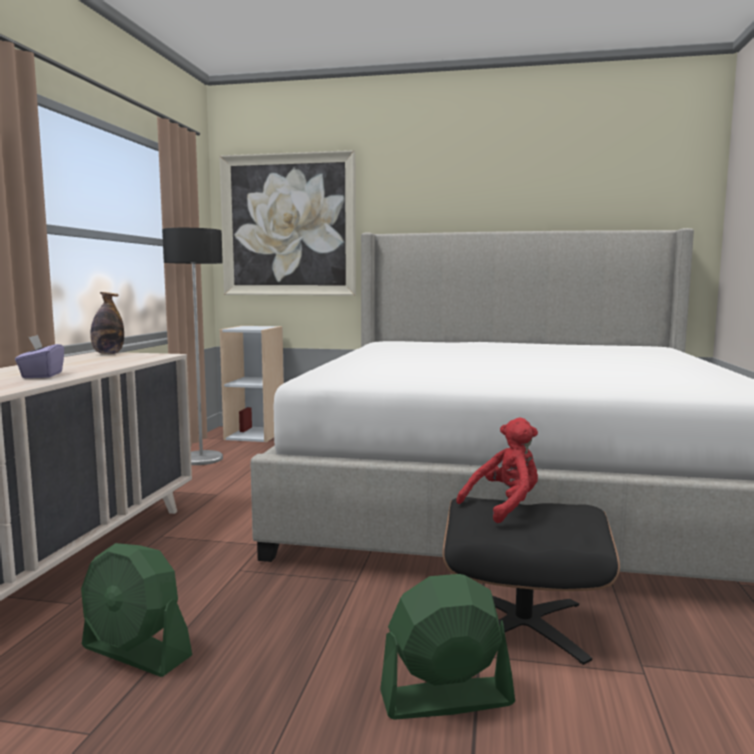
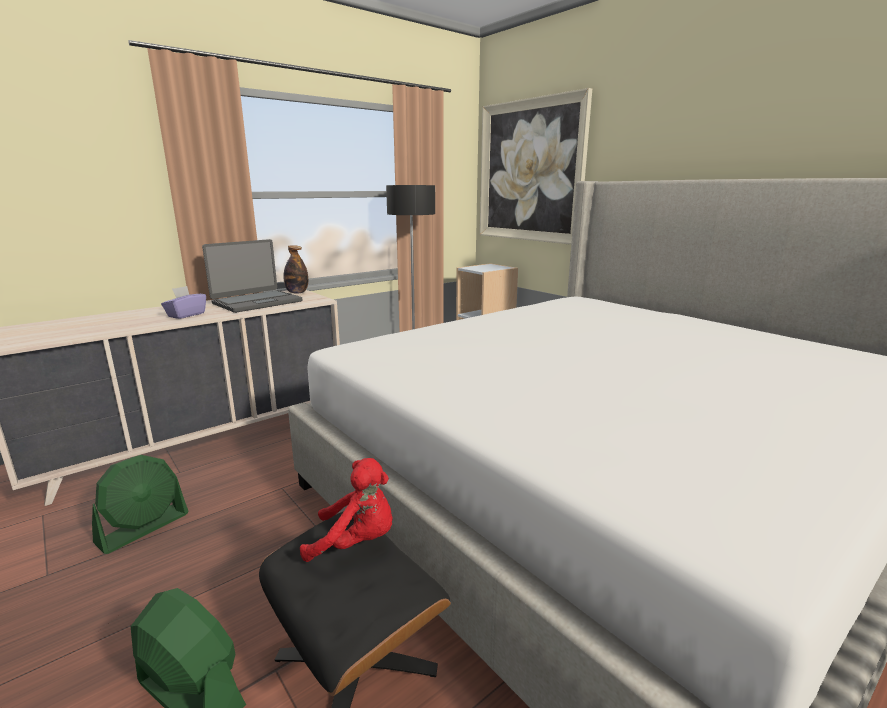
camera: 40 degrees right, 10 degrees up
green fan [81,543,192,677] -> green fan turned 120 degrees counterclockwise [92,455,189,554]
none -> laptop [202,239,302,313]

